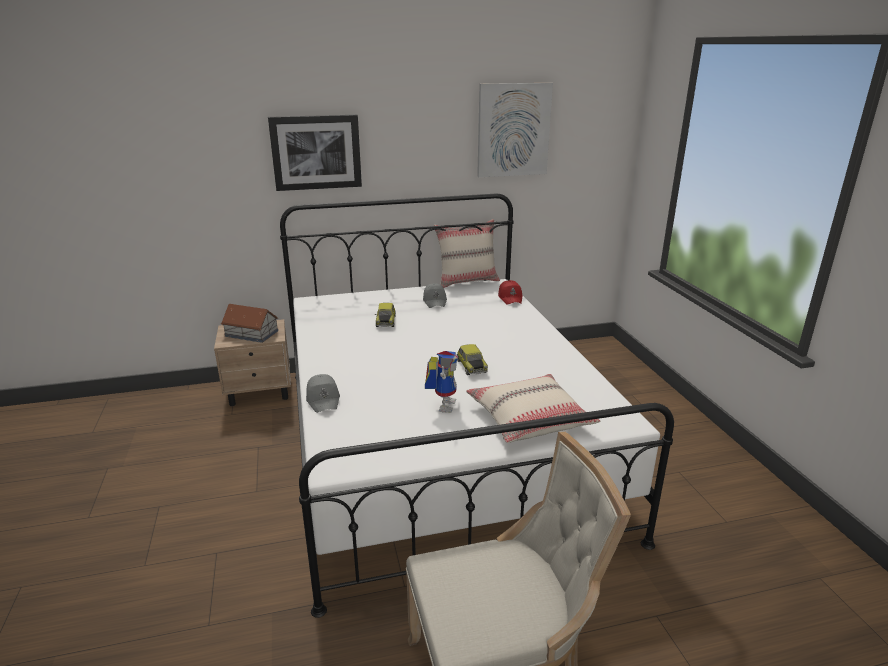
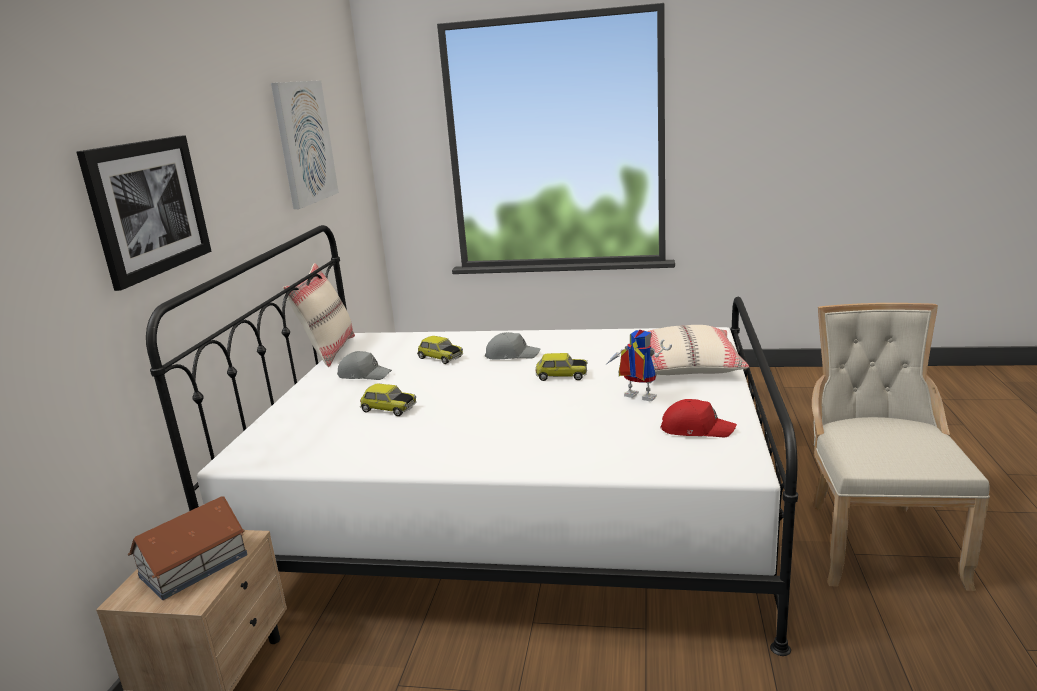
camera: 65 degrees left, 5 degrees down
grey cap [306,374,340,413] -> grey cap moved to [485,332,540,359]
red cap [498,280,523,305] -> red cap moved to [661,399,737,438]
none -> toy car [417,336,463,364]

